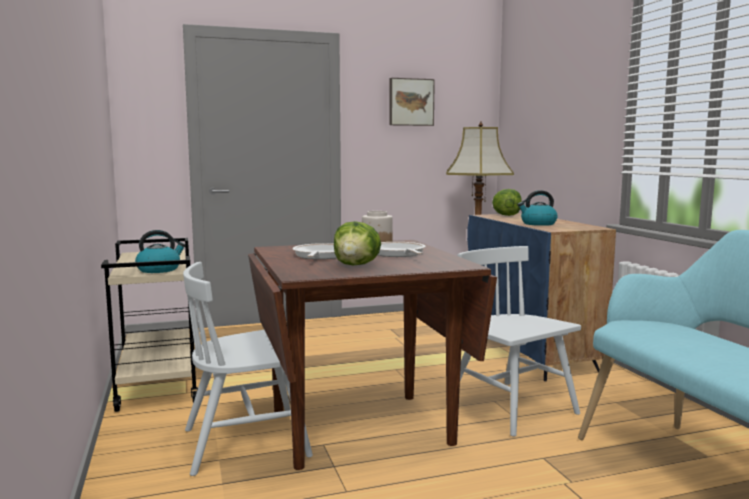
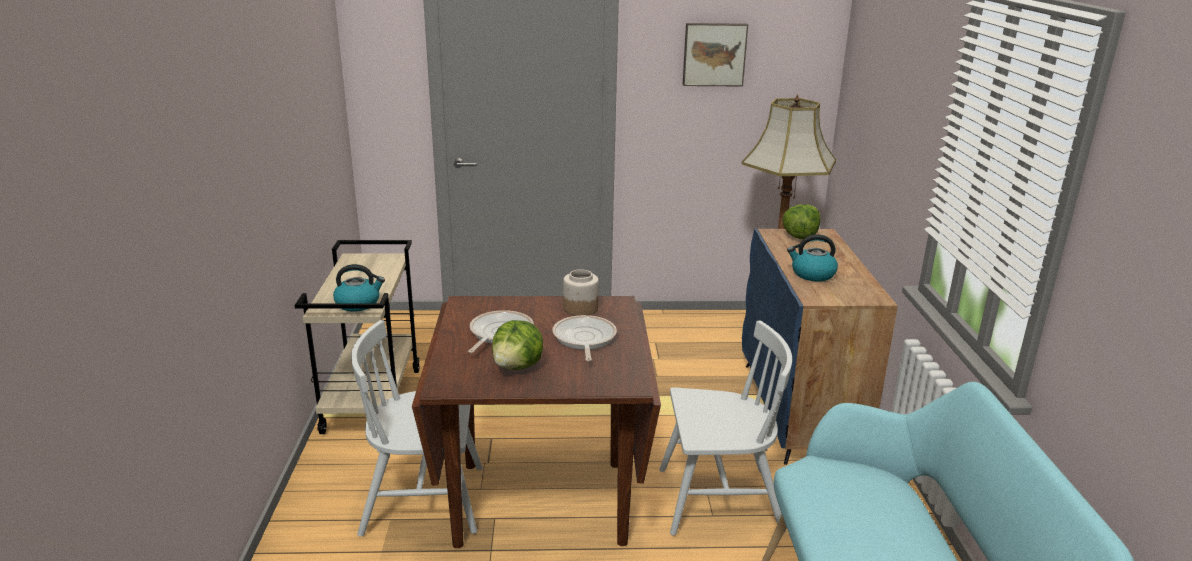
camera: 15 degrees right, 15 degrees up
white chair [457,246,581,437] -> white chair turned 105 degrees clockwise [659,321,792,535]

